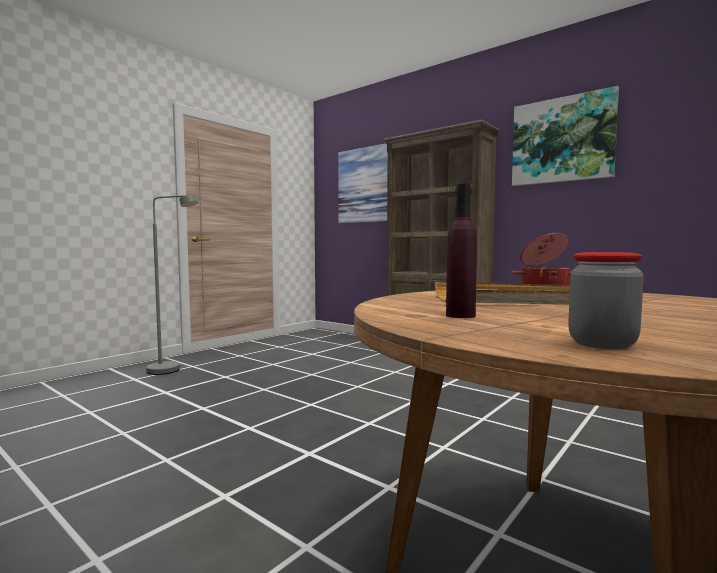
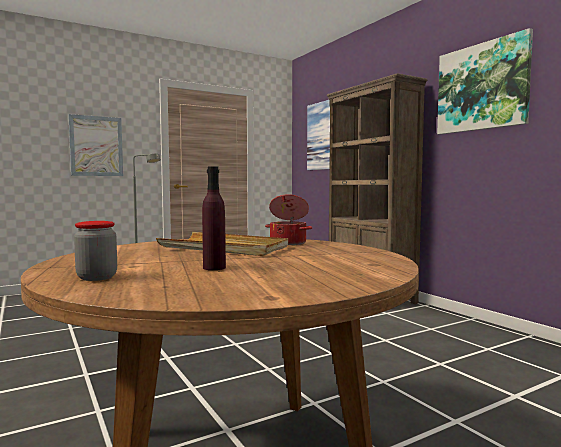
camera: 20 degrees right, 0 degrees up
purple bottle [446,184,477,318] -> purple bottle moved to [202,166,226,270]
none -> picture [68,114,123,176]

